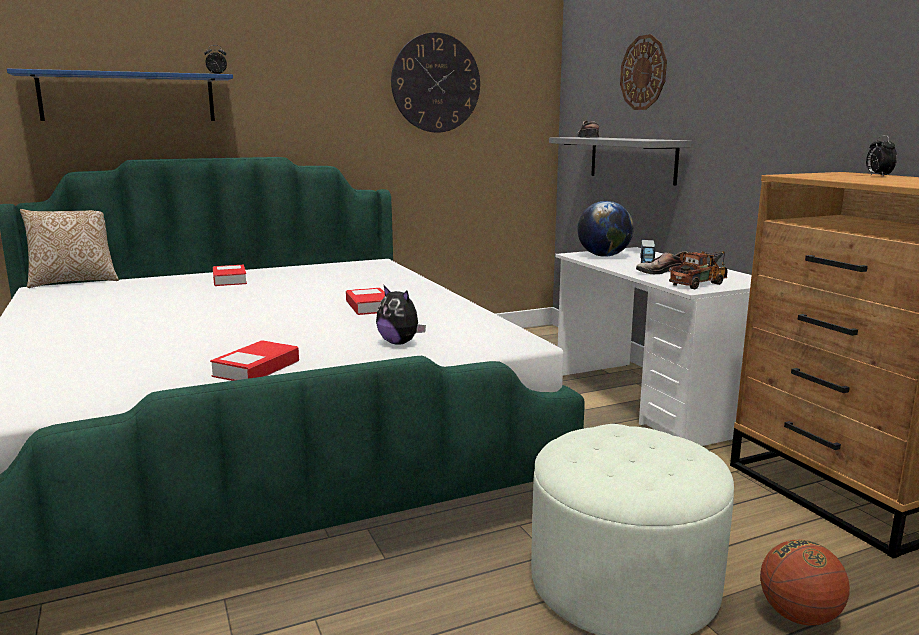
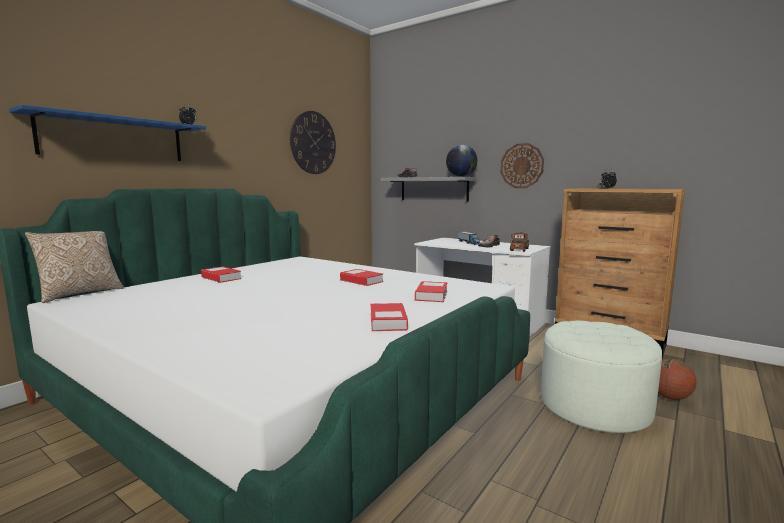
camera: 30 degrees left, 5 degrees down
plush toy [376,286,426,345] -> book [415,281,448,302]
globe [577,201,634,257] -> globe moved to [446,145,477,177]
wall clock [620,34,667,110] -> wall clock moved to [500,143,544,188]

